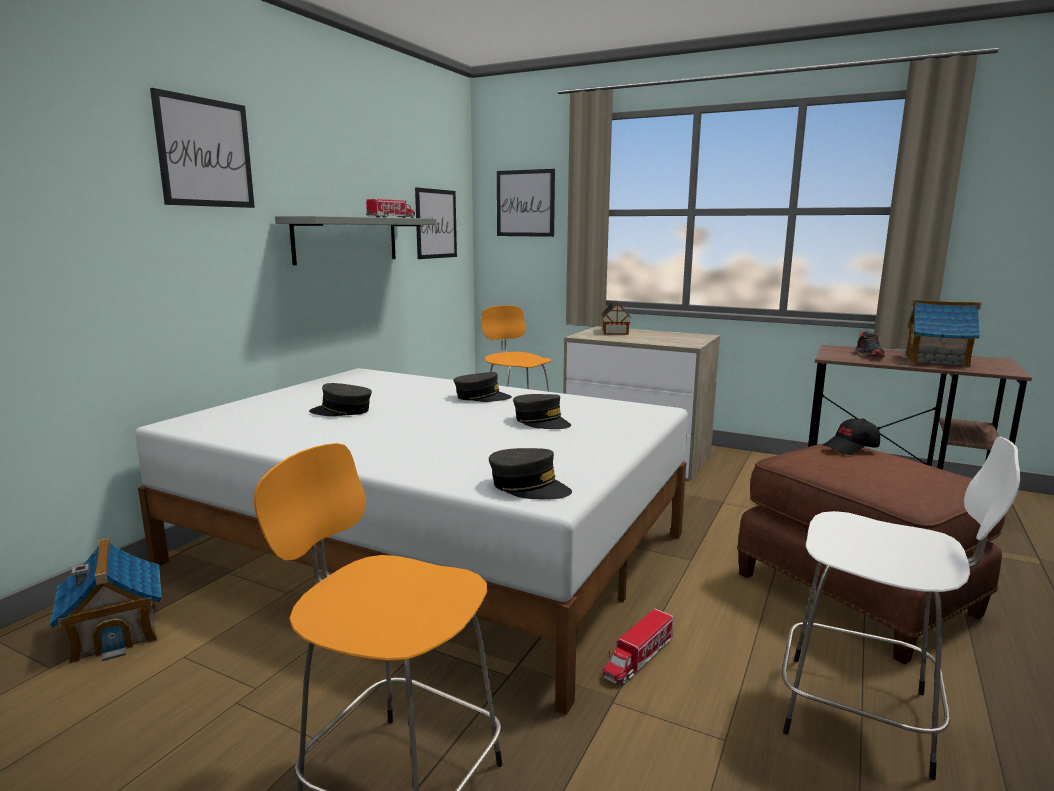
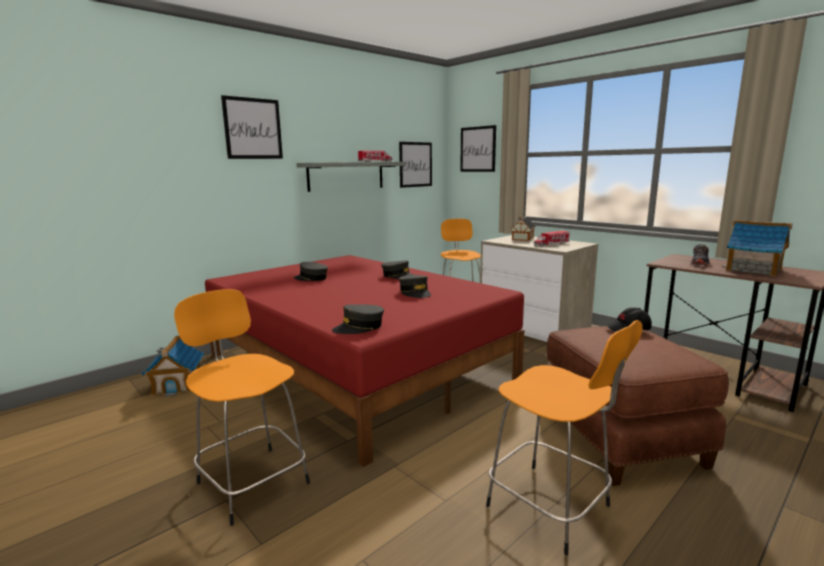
camera: 20 degrees right, 0 degrees up
white bed [135,368,688,715] -> red bed [205,255,524,467]
grey cap [489,448,572,499] -> grey cap turned 105 degrees clockwise [332,304,384,334]
toy truck [603,609,673,685] -> toy truck moved to [534,231,569,247]
white stool [782,437,1020,780] -> orange stool [486,320,643,556]

